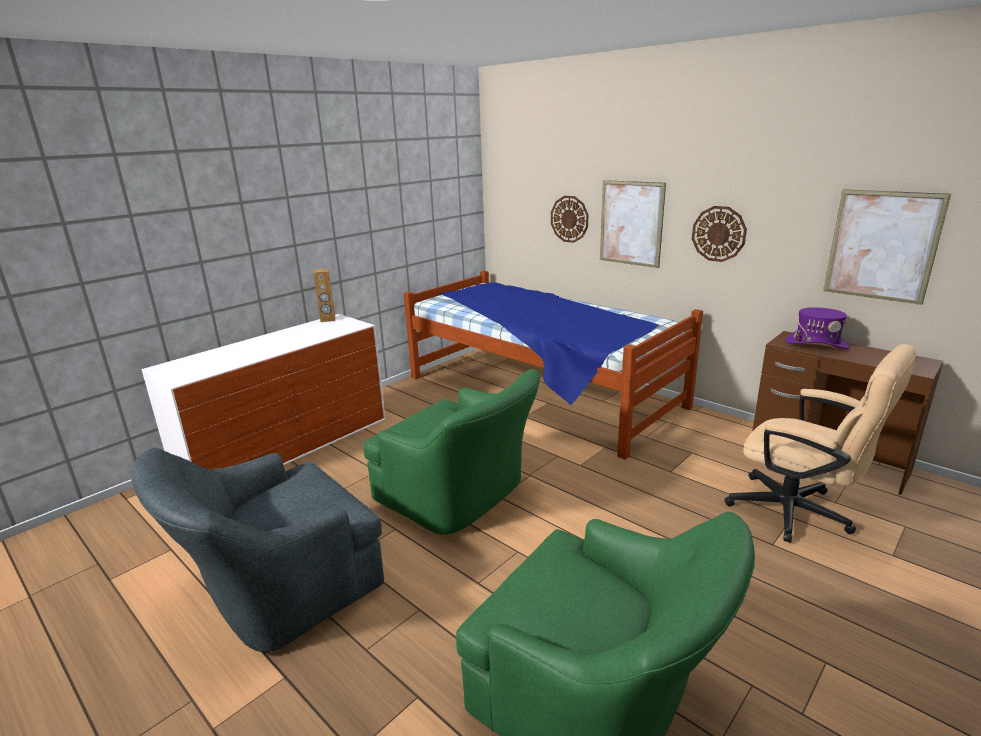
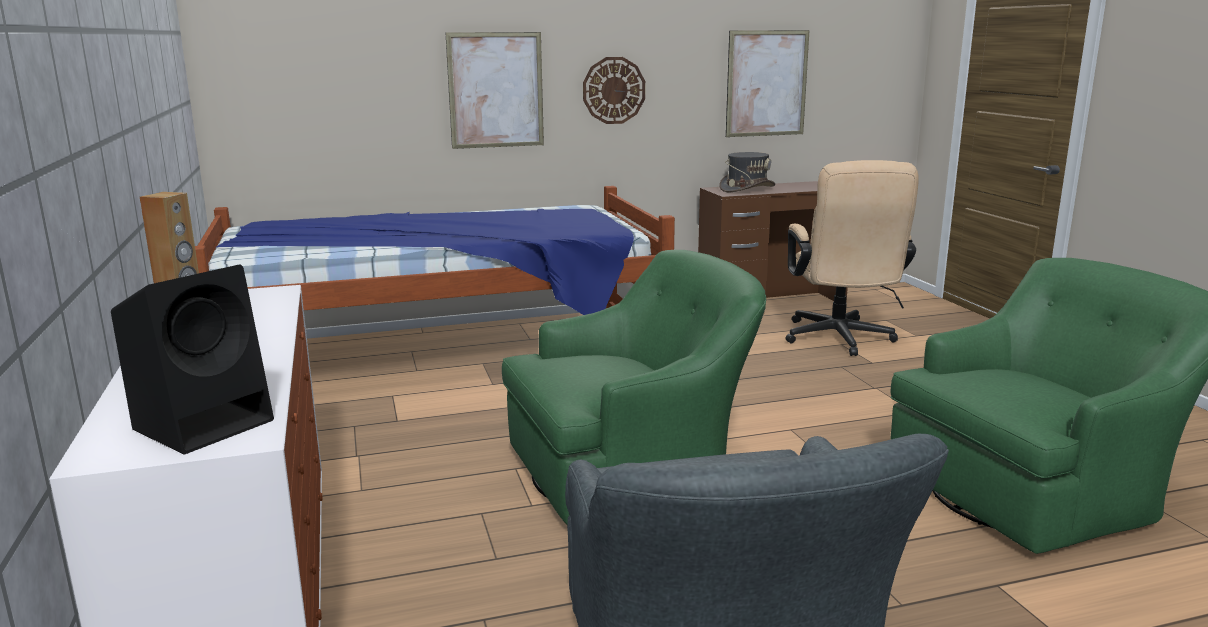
camera: 60 degrees left, 5 degrees down
wall clock [551,196,588,243] -> none
beige office chair [725,344,916,543] -> beige office chair turned 105 degrees clockwise [785,160,919,356]
purple hat [785,307,850,349] -> grey hat [719,152,775,193]
none -> black speaker [111,265,274,454]

